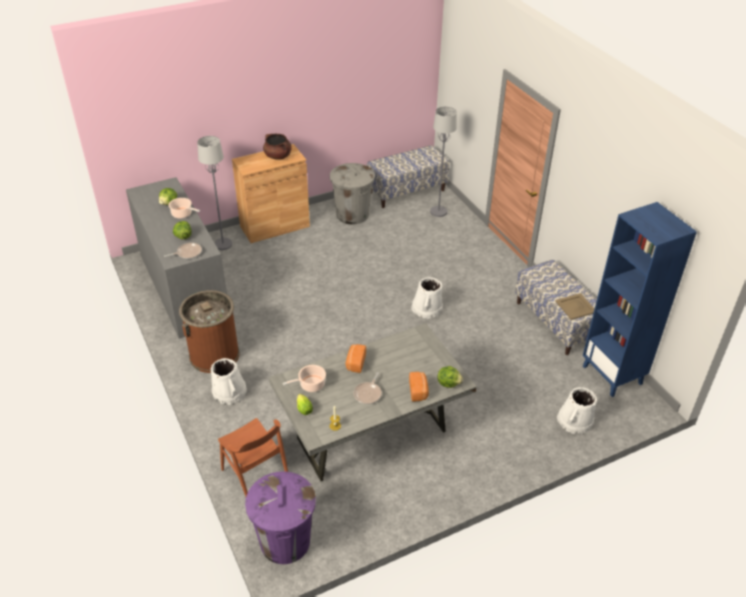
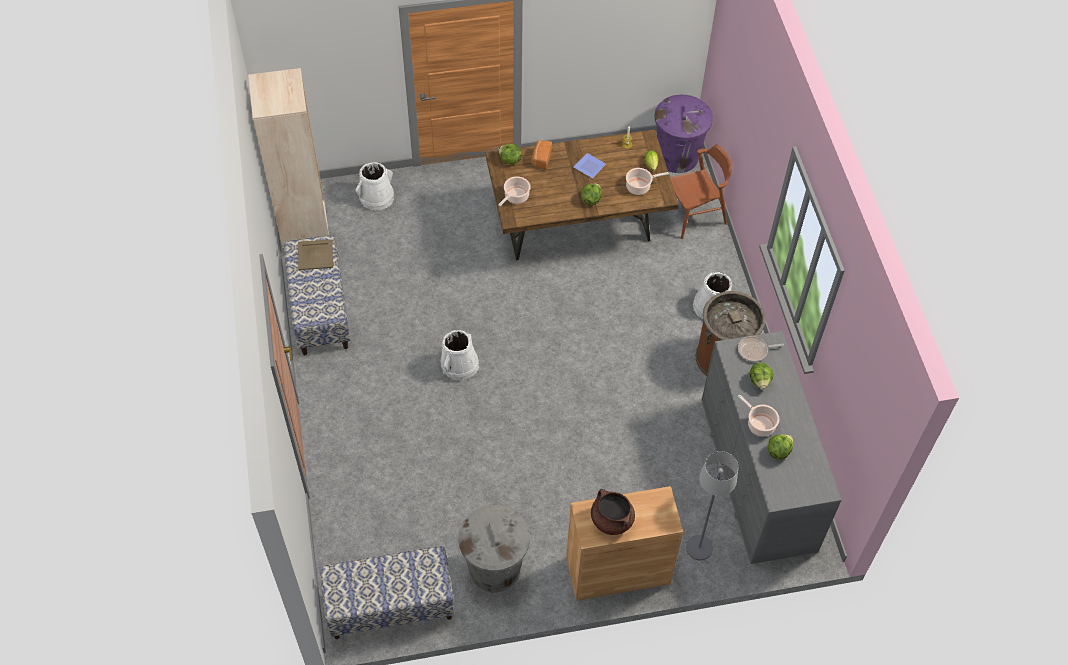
camera: 165 degrees left, 15 degrees up
brown chair [218,418,288,496] -> brown chair turned 90 degrees clockwise [670,145,732,239]
grey dining table [269,323,477,481] -> brown dining table [486,130,679,260]
bread [346,344,366,373] -> lettuce [581,184,602,205]
frying pan [354,372,382,404] -> plate [574,153,606,178]
grey floor lamp [430,106,457,217] -> none
blue bookcase [583,202,697,397] -> beige bookcase [248,68,329,248]
none -> cooking pot [498,176,531,206]

